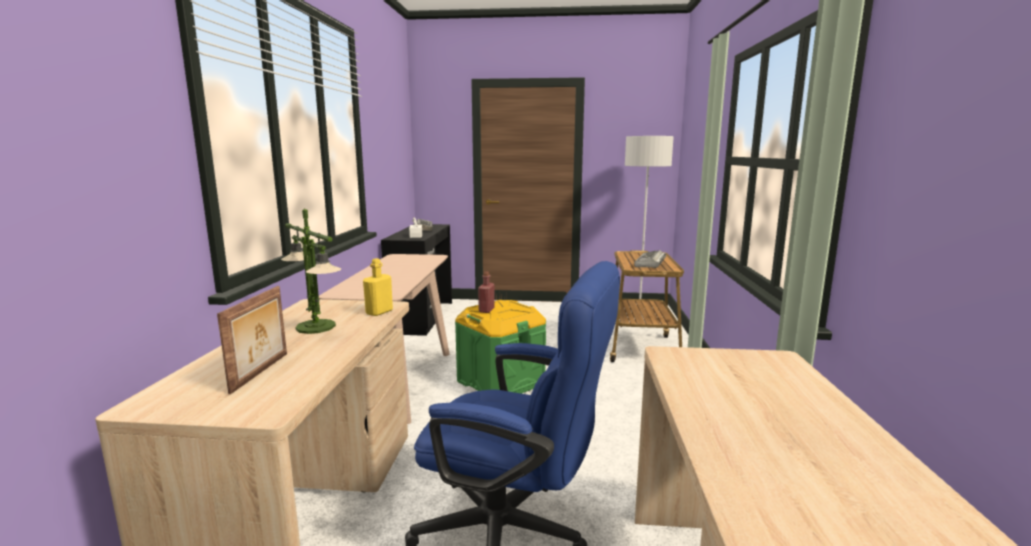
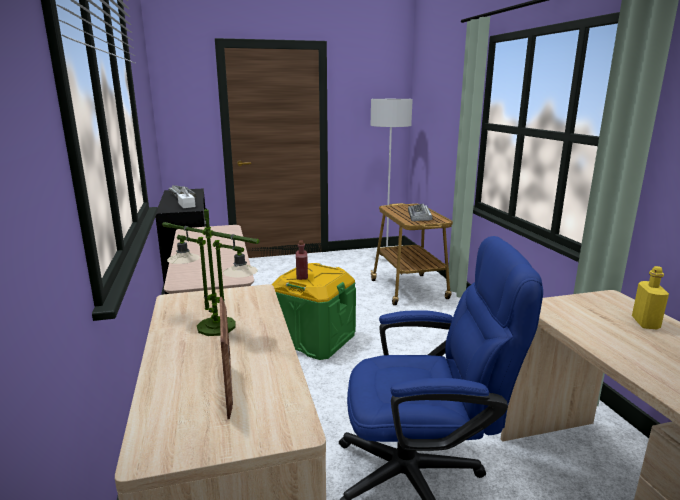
camera: 20 degrees left, 5 degrees up
yellow bottle [363,258,393,316] -> yellow bottle moved to [632,266,669,329]

